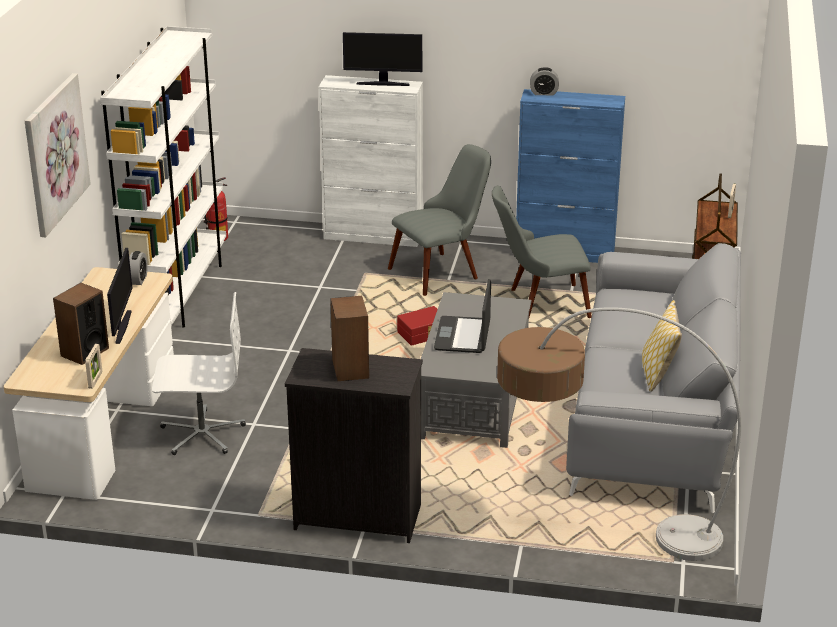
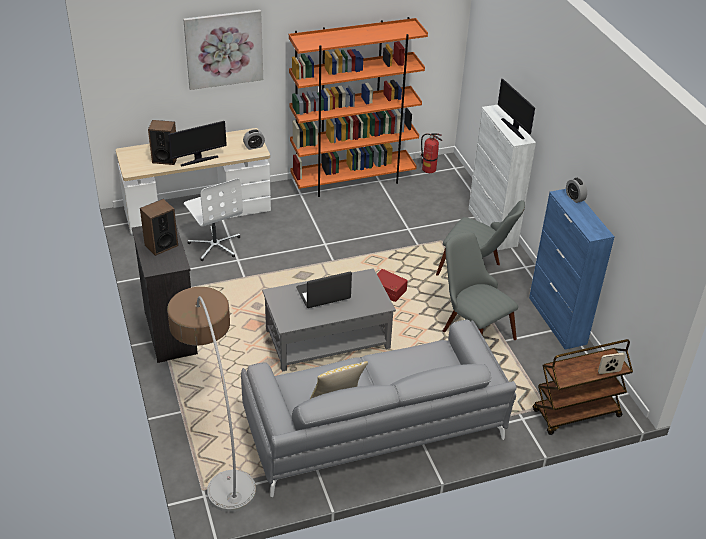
camera: 60 degrees right, 10 degrees up
picture frame [85,344,102,389] -> none
white bookcase [100,26,226,328] -> orange bookcase [289,17,428,197]

